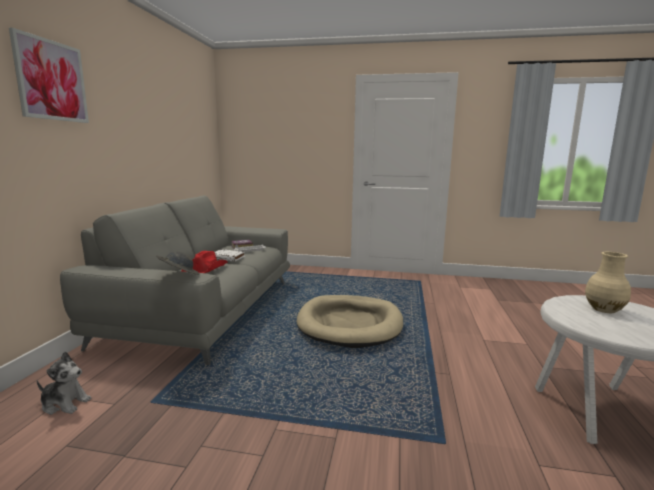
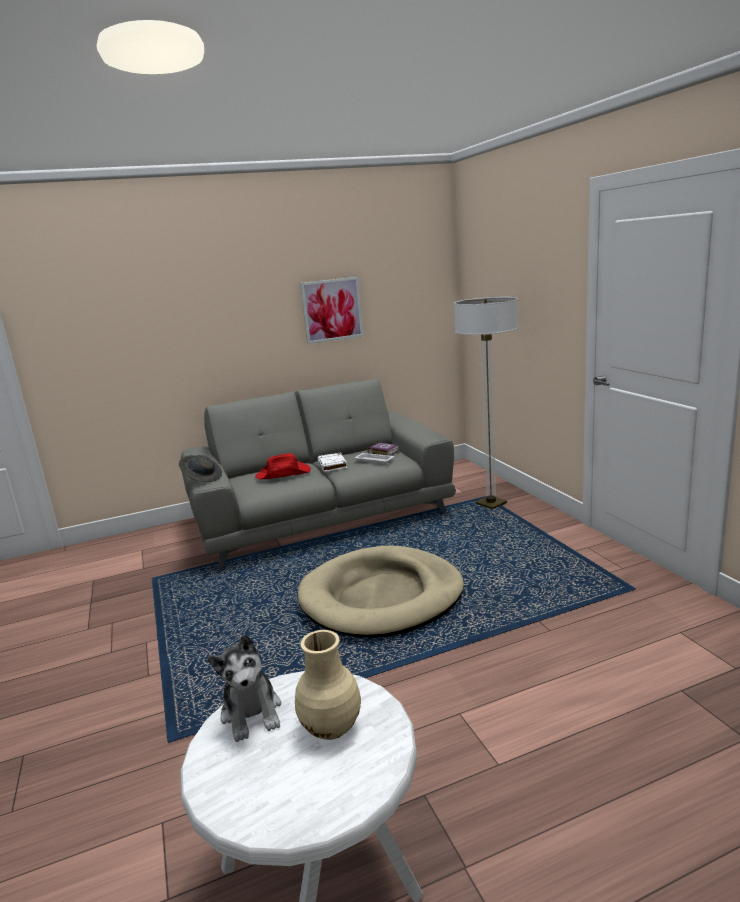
camera: 60 degrees right, 5 degrees up
picture [9,27,89,123] -> picture moved to [300,277,364,344]
plush toy [37,352,91,415] -> plush toy moved to [208,634,281,742]
none -> floor lamp [454,297,518,509]

